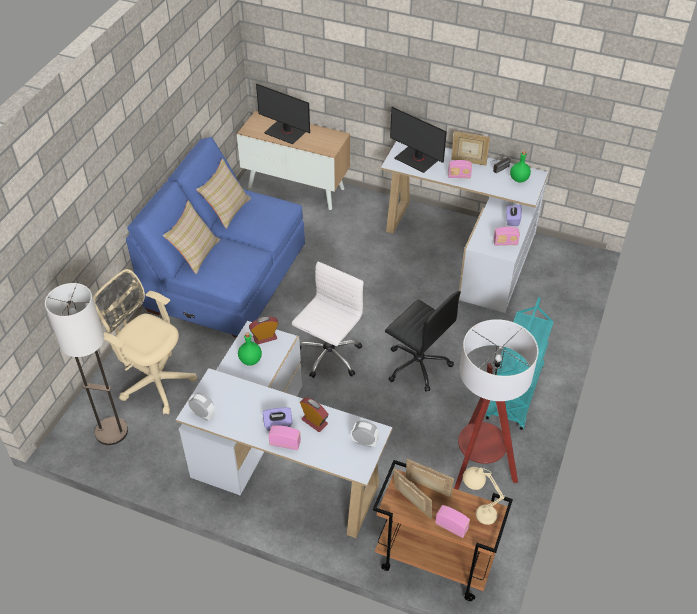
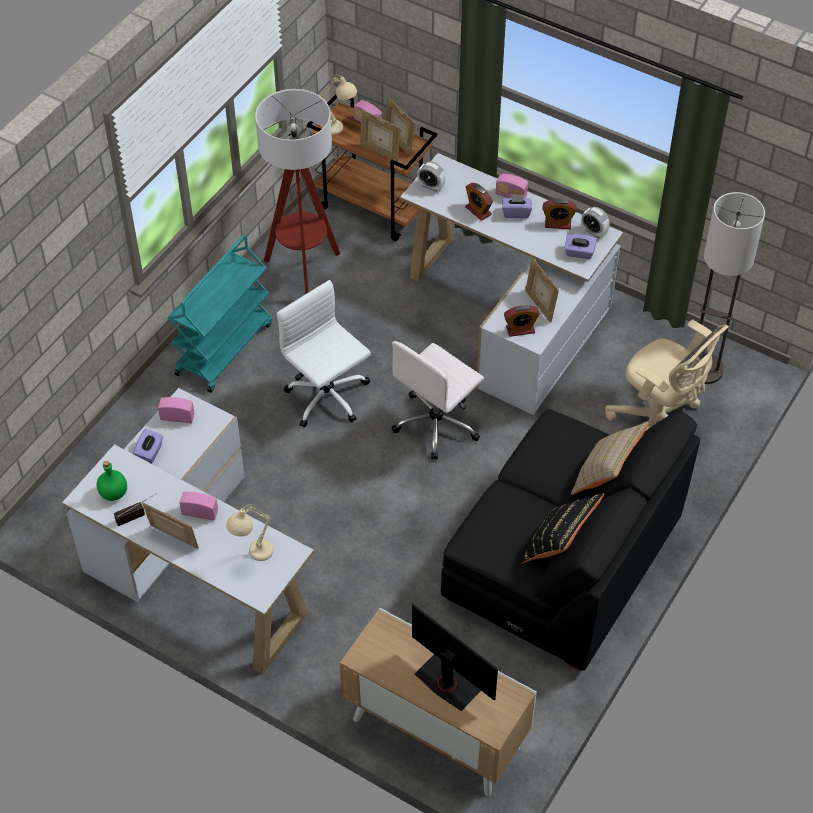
camera: 170 degrees left, 5 degrees up
blue sofa [126,137,305,338] -> black sofa [441,409,700,671]
beige pillow [196,158,251,229] -> black pillow [521,493,604,563]
green bottle [238,332,262,366] -> picture frame [525,258,559,323]
black office chair [385,291,461,392] -> white office chair [277,280,371,428]
monitor [390,107,447,173] -> beige table lamp [226,504,274,561]
none -> alarm clock [543,199,577,229]
none -> purple tissue box [565,233,597,259]

